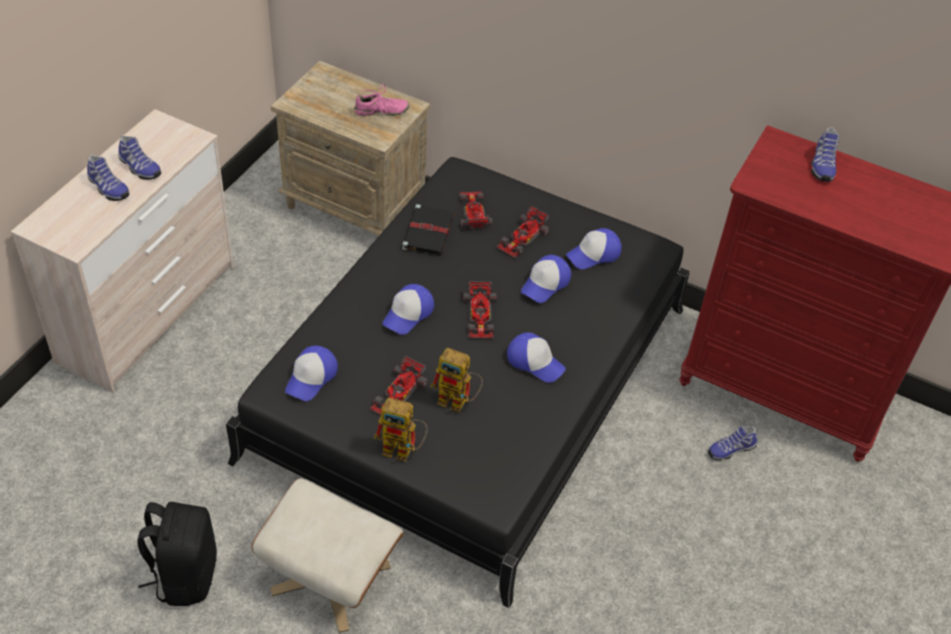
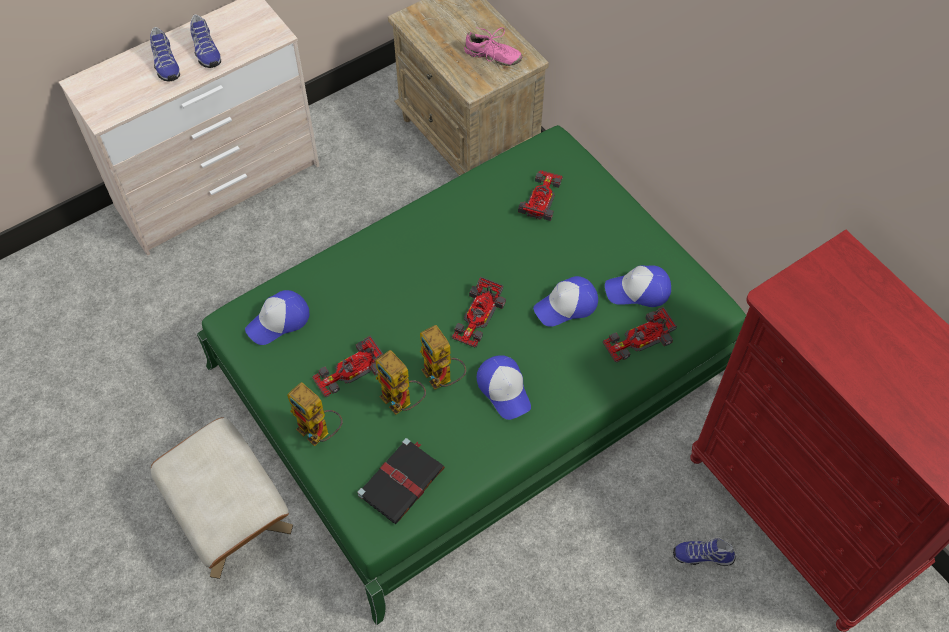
camera: 30 degrees right, 10 degrees up
black backpack [137,502,217,606] -> none
black bed [226,157,690,608] -> green bed [197,125,746,625]
cap [382,284,434,335] -> none
black book [402,204,454,256] -> black book moved to [357,438,445,524]
toy car [497,206,549,258] -> toy car moved to [603,307,677,362]
shoe [811,127,839,182] -> none
none -> toy robot [420,325,466,390]

